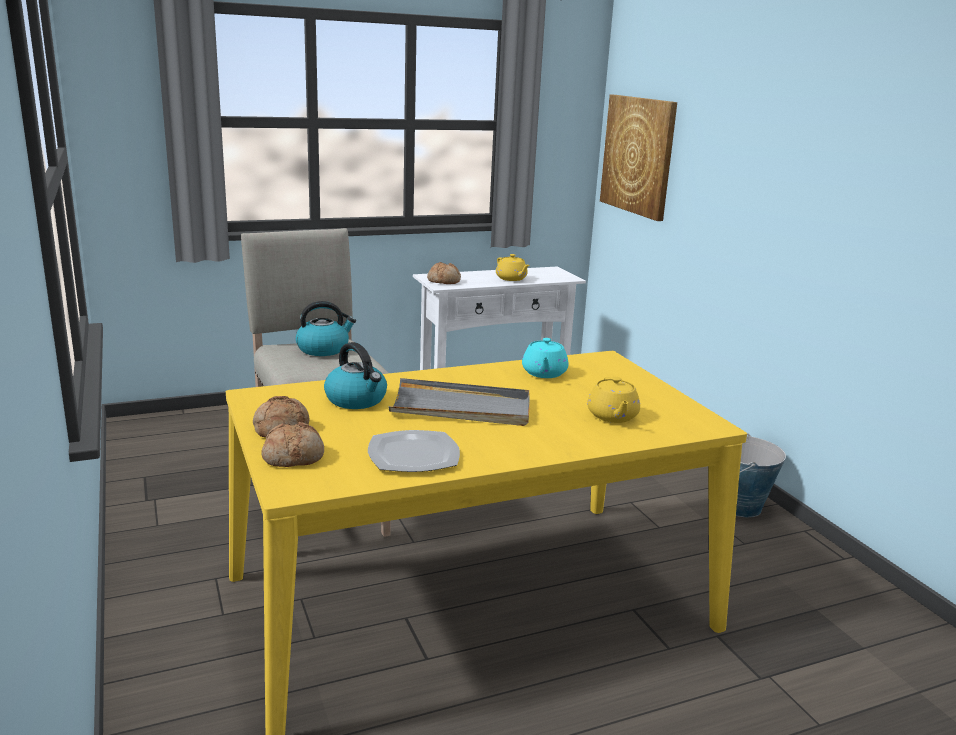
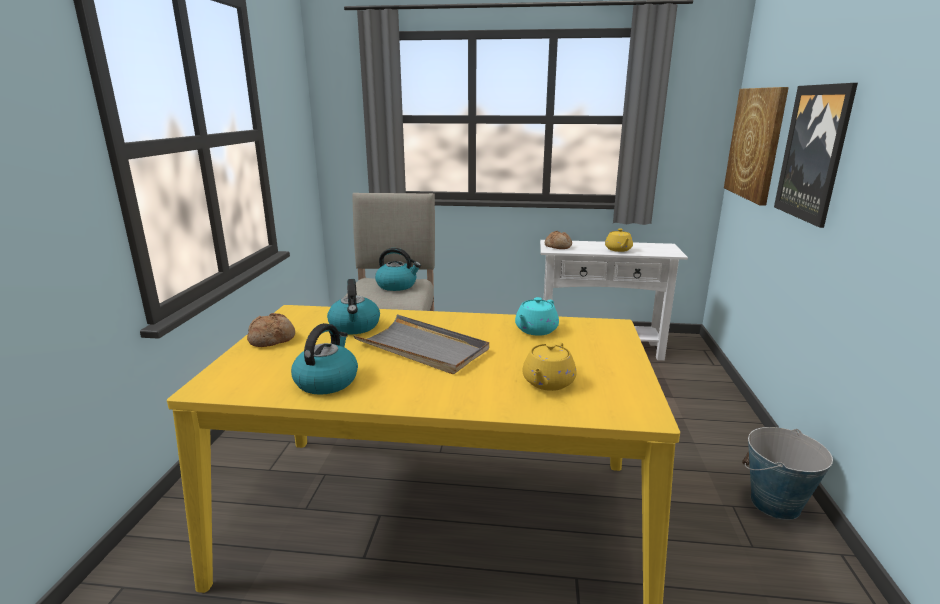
camera: 30 degrees right, 0 degrees up
bread [261,422,324,467] -> none
plate [368,430,460,472] -> kettle [291,323,358,395]
none -> picture [774,83,858,228]

